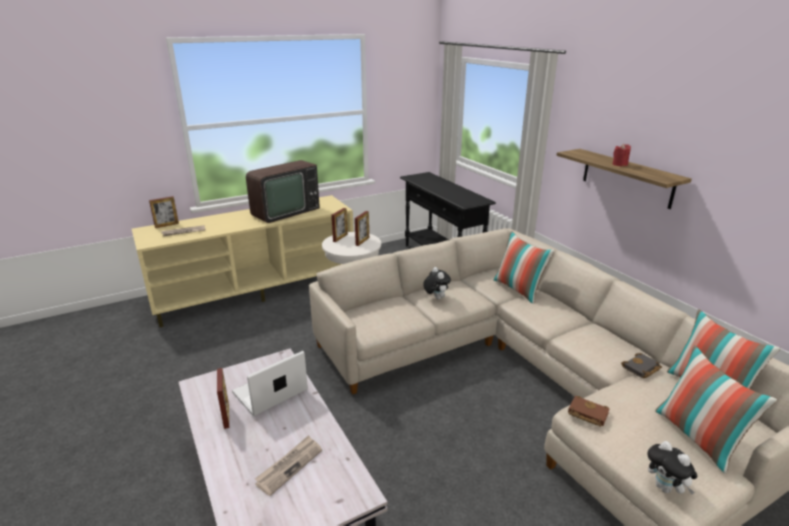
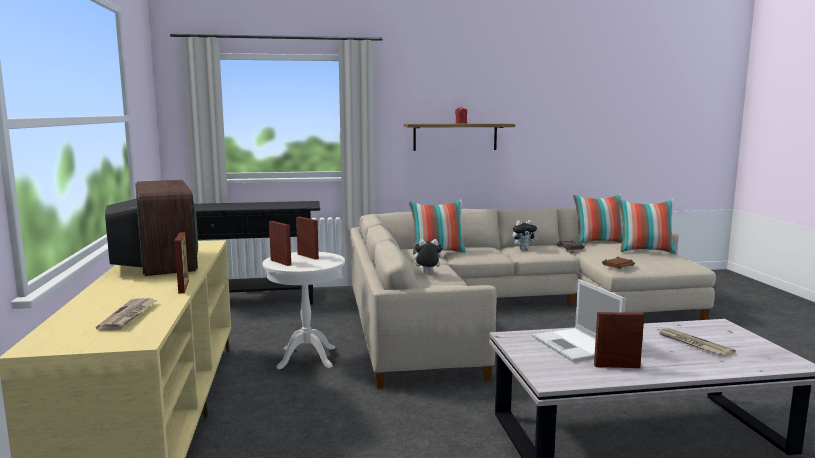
camera: 70 degrees left, 15 degrees down
picture frame [149,196,179,228] -> picture frame moved to [175,232,189,294]
plush toy [647,441,697,495] -> plush toy moved to [512,220,538,250]

